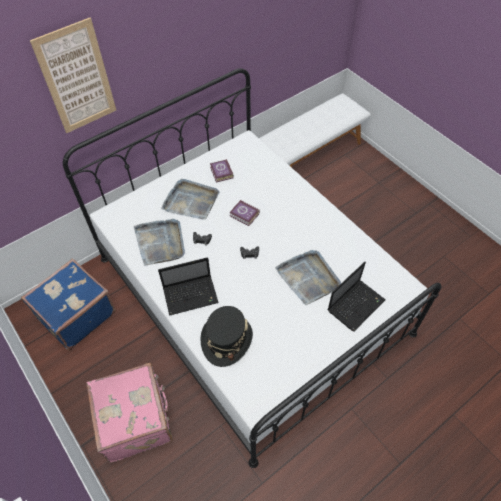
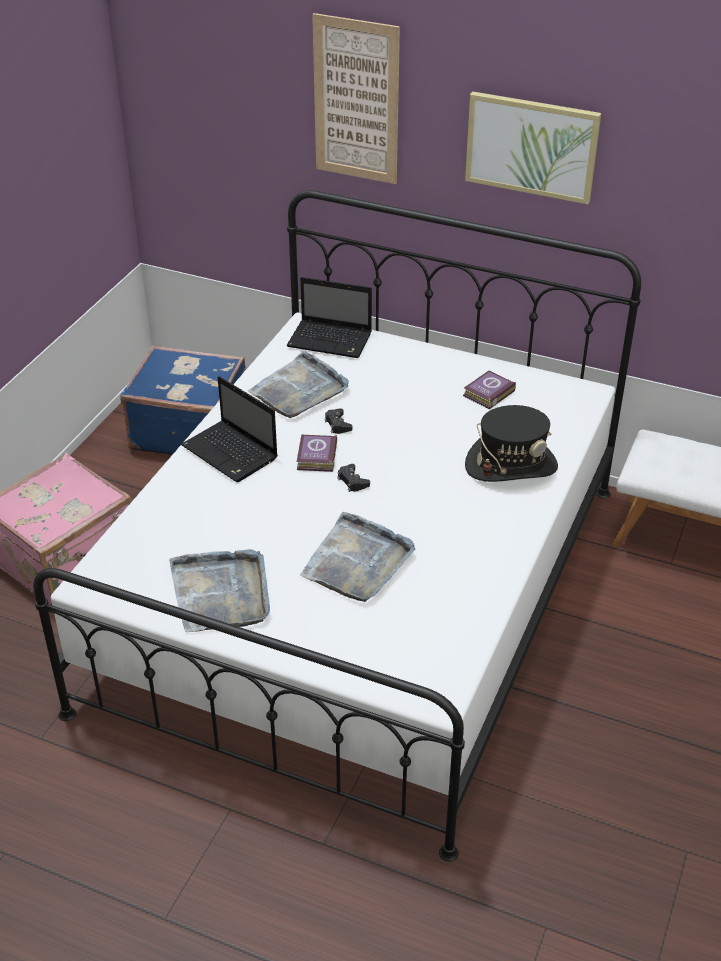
camera: 60 degrees right, 15 degrees down
grey tray [161,179,219,220] -> grey tray moved to [169,549,270,632]
black hat [200,306,253,367] -> black hat moved to [465,405,558,482]
book [229,200,260,226] -> book moved to [297,435,337,472]
laptop [328,262,386,332] -> laptop moved to [287,277,372,358]
none -> picture [465,91,601,204]

